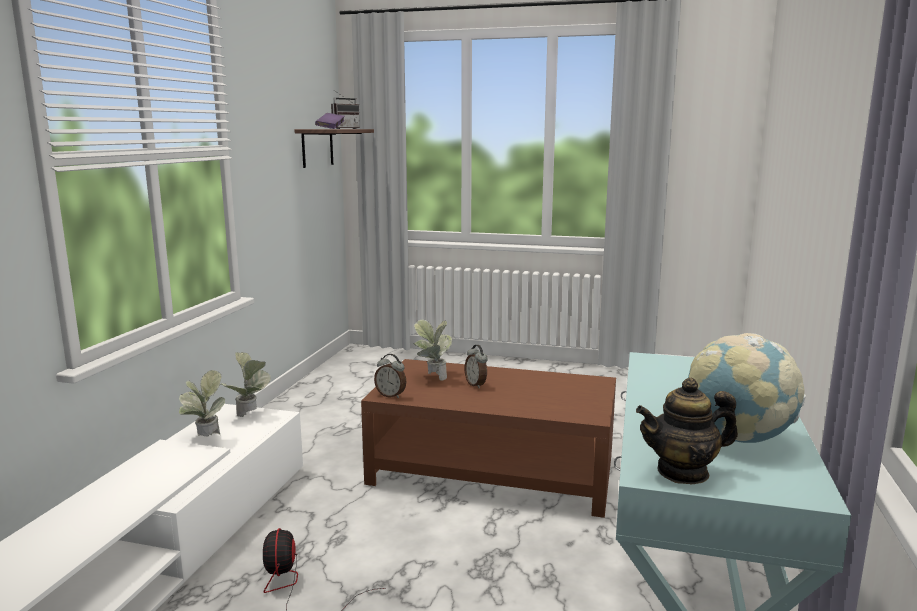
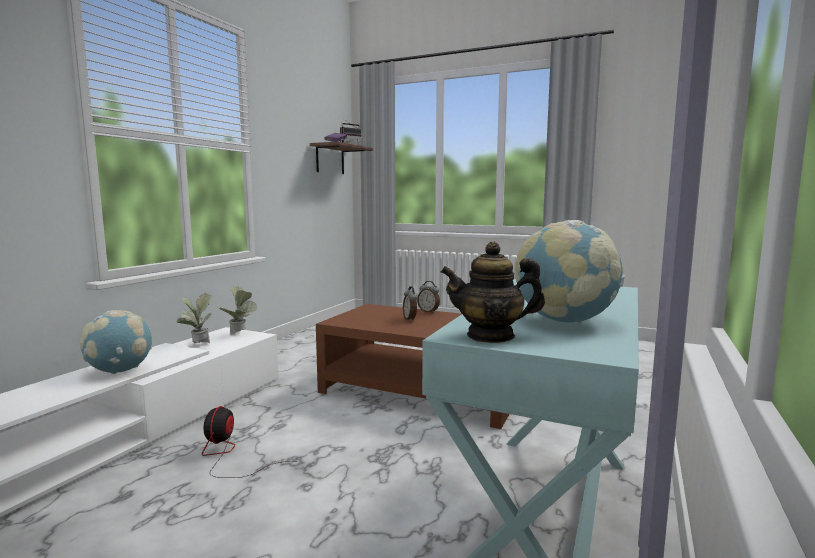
camera: 10 degrees right, 5 degrees down
alarm clock [374,354,406,398] -> alarm clock moved to [417,281,440,313]
potted plant [414,319,453,380] -> none
none -> globe [80,310,152,374]

